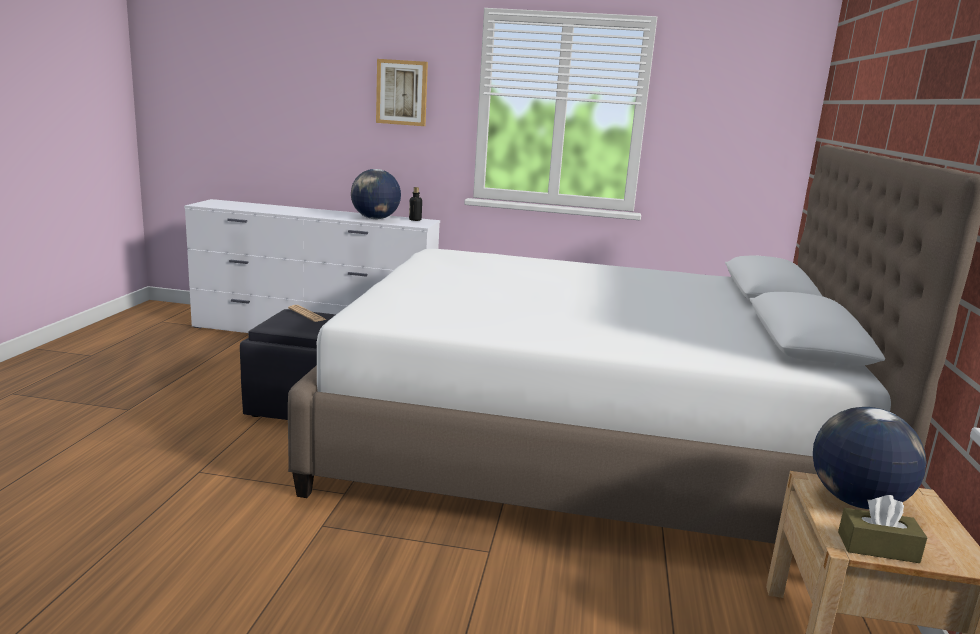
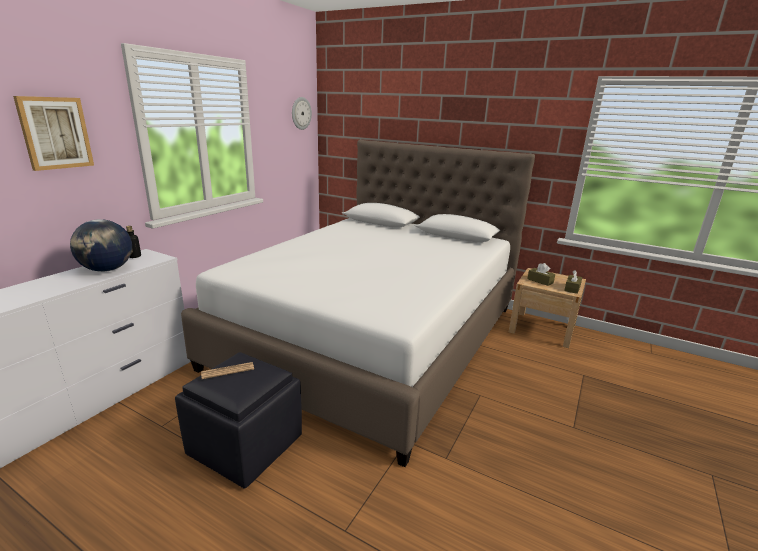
camera: 70 degrees left, 5 degrees up
globe [813,407,926,509] -> brown tissue box [527,263,555,286]
none -> wall clock [292,97,312,130]

